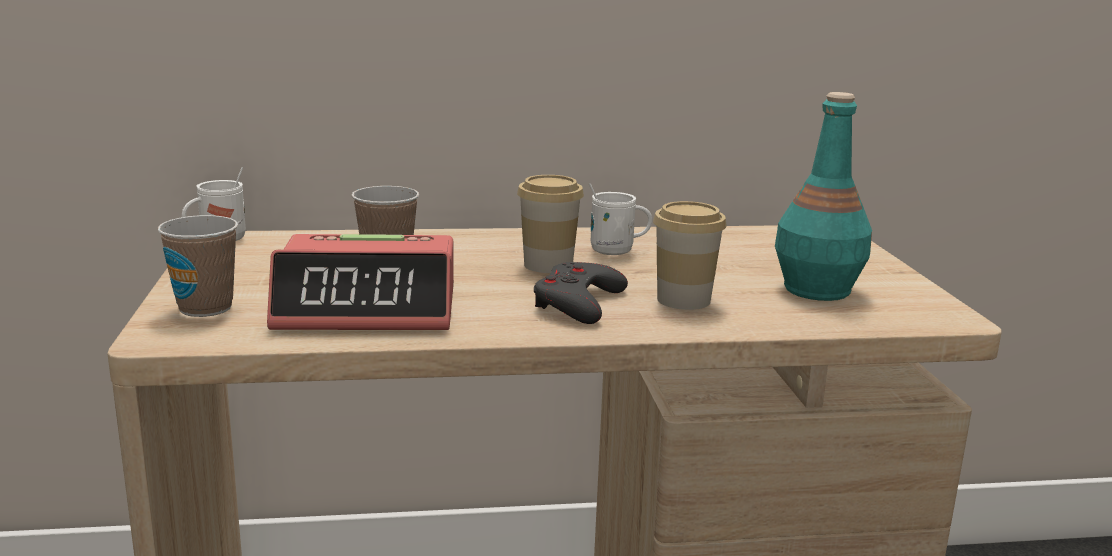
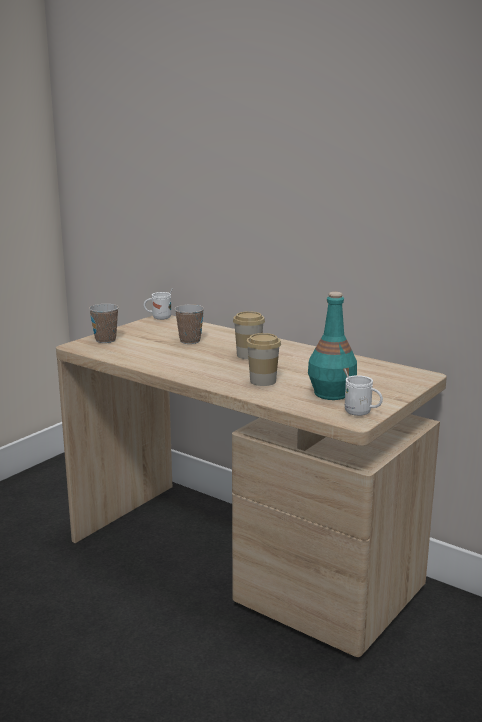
camera: 45 degrees right, 0 degrees up
alarm clock [267,234,454,330] -> none
grey game controller [534,262,628,324] -> none
white mug [589,183,652,255] -> white mug moved to [344,369,383,416]

